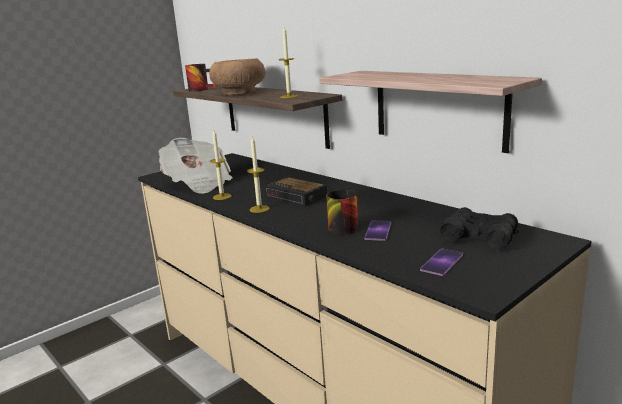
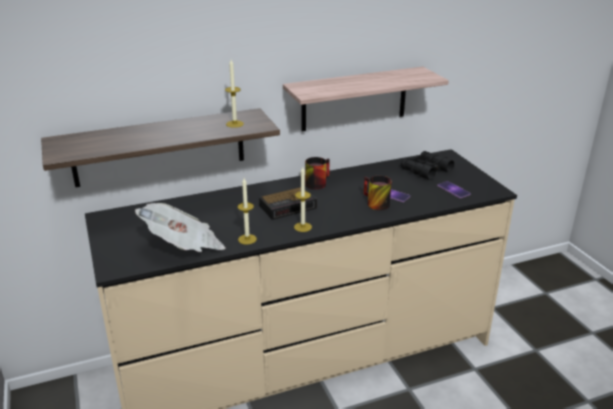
camera: 70 degrees left, 10 degrees up
mug [185,64,216,91] -> mug moved to [305,157,330,190]
brown bowl [209,58,266,95] -> none

